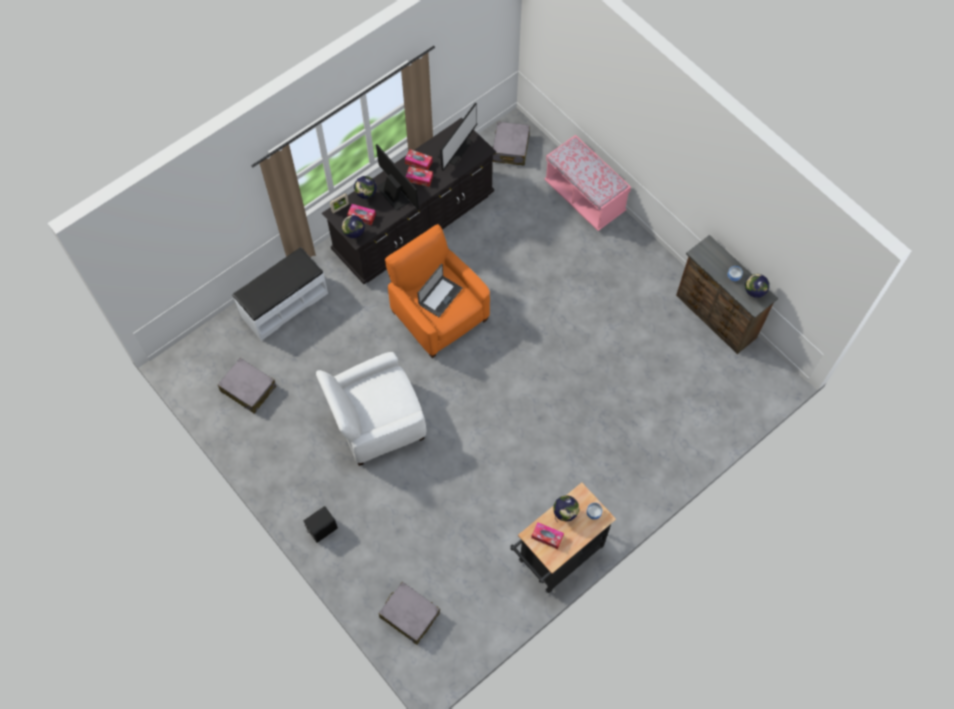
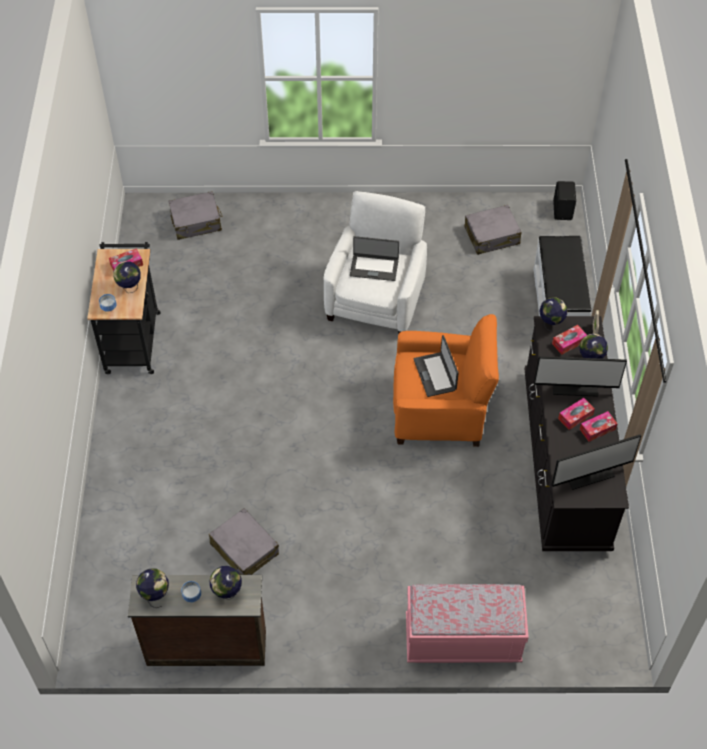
camera: 130 degrees right, 10 degrees down
black speaker [304,506,338,543] -> black speaker moved to [553,181,576,220]
monitor [437,102,477,171] -> monitor turned 90 degrees counterclockwise [551,434,641,490]
grey suitcase [492,122,530,165] -> grey suitcase moved to [209,508,279,575]
none -> globe [210,566,242,600]
none -> laptop [350,236,399,281]

